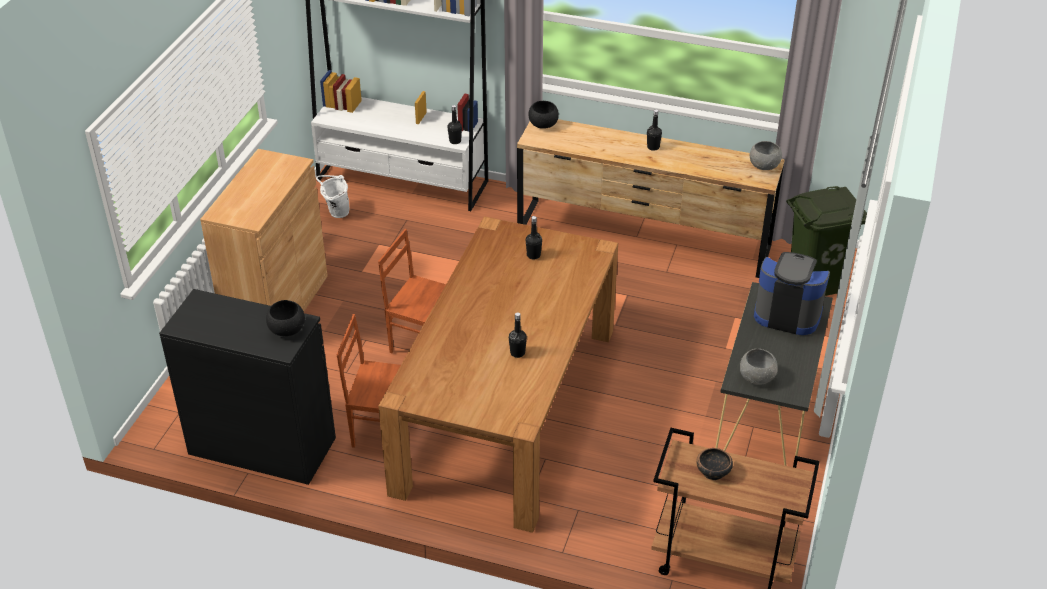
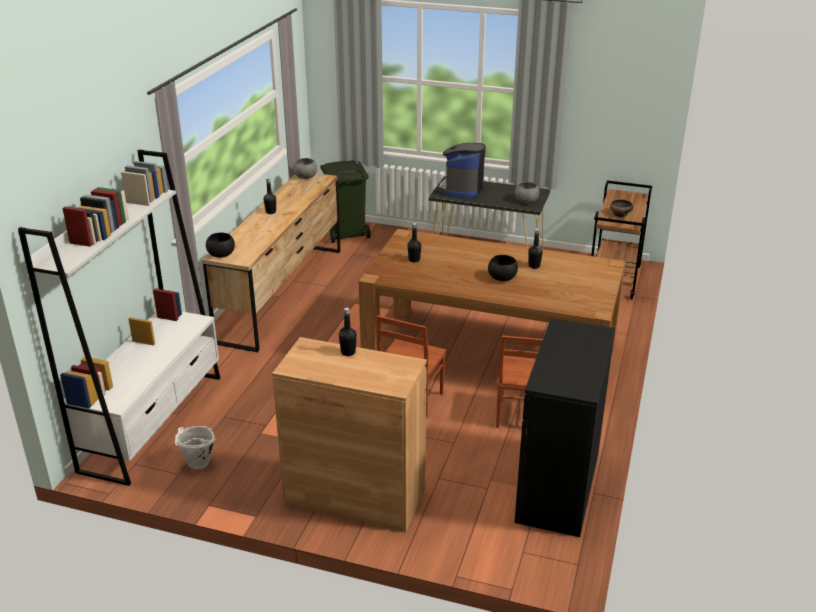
camera: 90 degrees left, 10 degrees down
black bowl [266,300,305,336] -> black bowl moved to [488,255,518,281]
black bottle [447,105,462,144] -> black bottle moved to [339,308,357,356]

